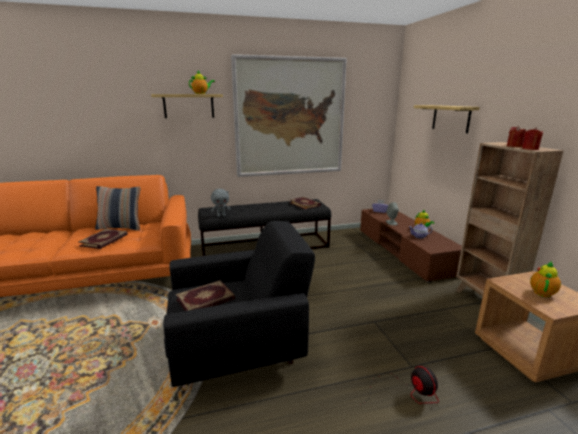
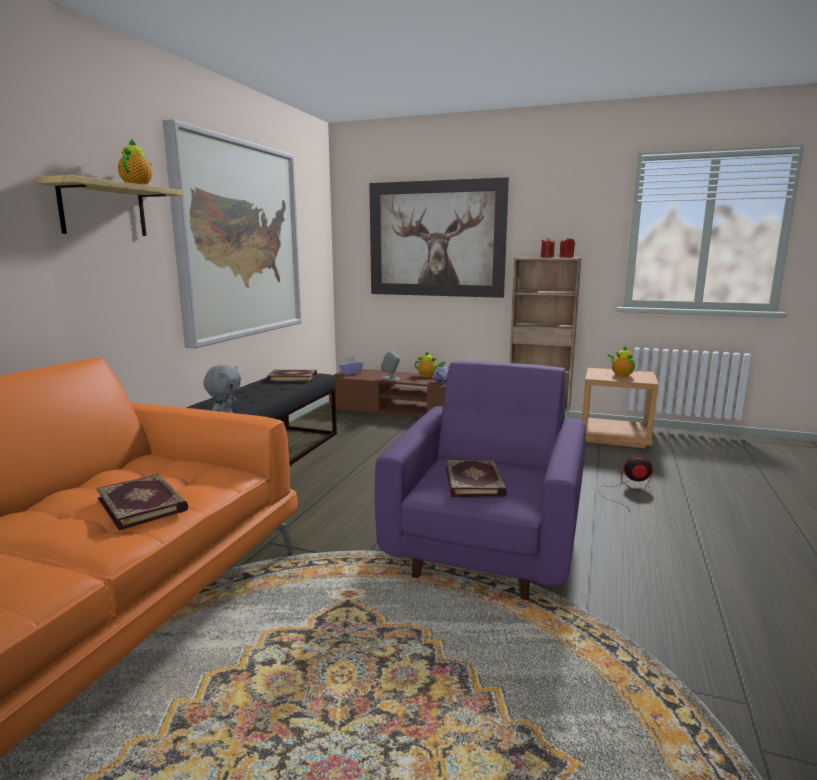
camera: 55 degrees left, 5 degrees down
pillow [95,186,141,231] -> none
black armchair [163,221,315,387] -> purple armchair [375,361,585,600]
shelf [414,105,480,133] -> picture [369,177,509,298]

